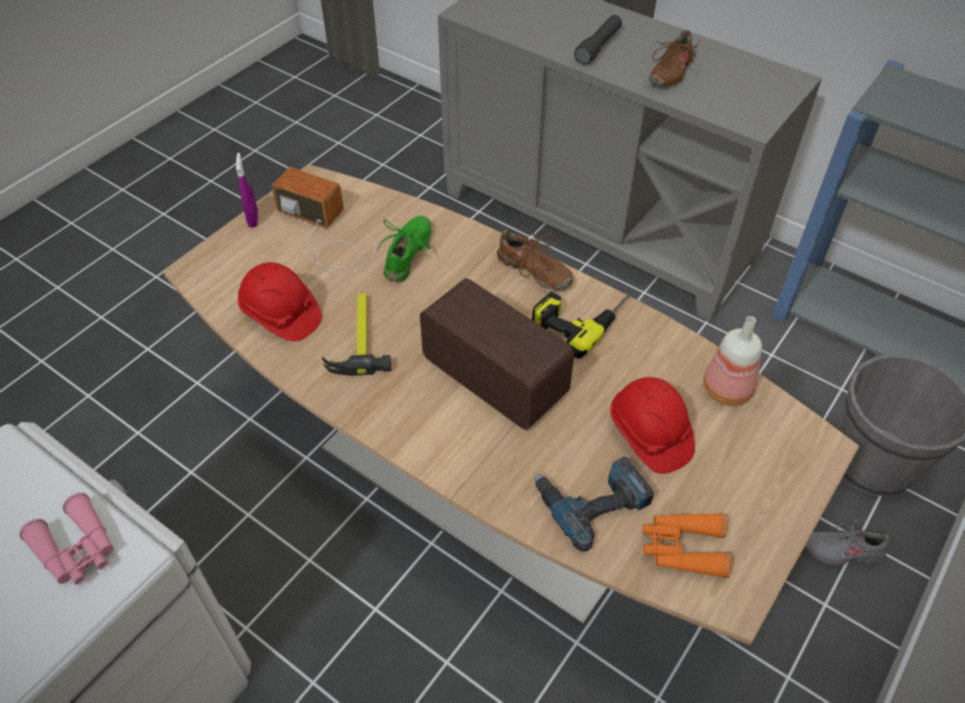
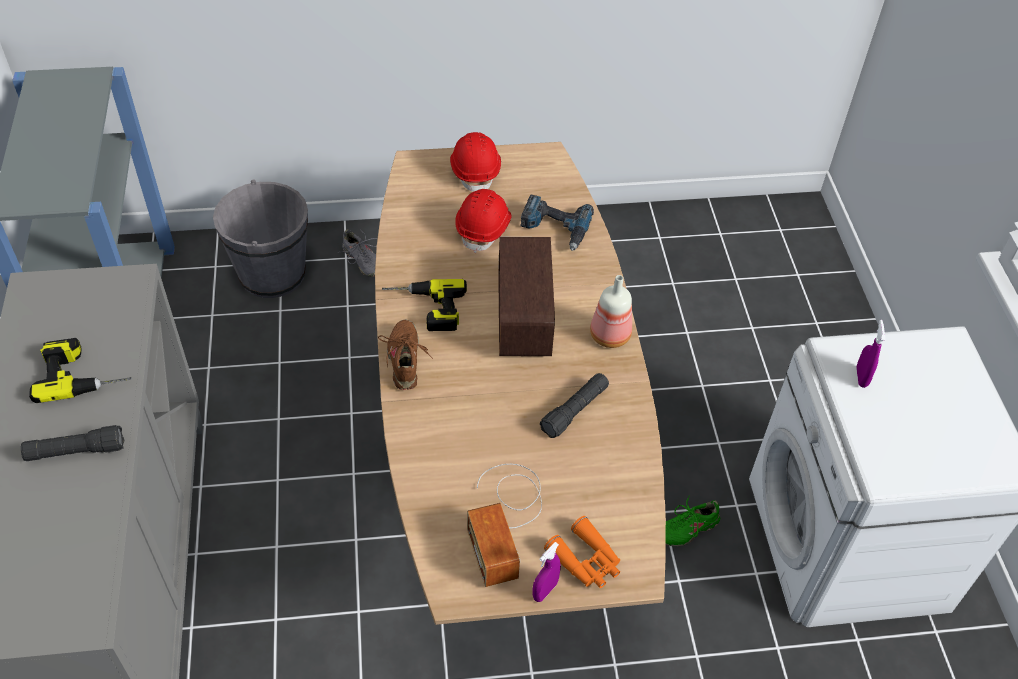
camera: 135 degrees left, 0 degrees up
pink binoculars [19,492,114,585] -> purple spray bottle [856,320,885,388]
red hard hat [238,262,322,342] -> red hard hat moved to [450,132,501,191]
hammer [322,293,391,376] -> black flashlight [540,373,609,438]
green shoe [377,216,432,282] -> green shoe moved to [666,495,720,546]
orange binoculars [642,513,731,578] -> orange binoculars moved to [544,516,620,588]
brown shoe [649,29,700,87] -> power drill [29,338,132,403]
bottle [703,316,762,406] -> bottle moved to [590,275,632,348]

